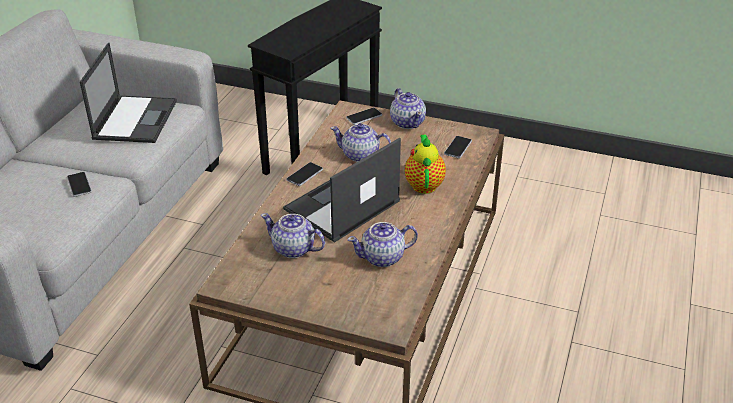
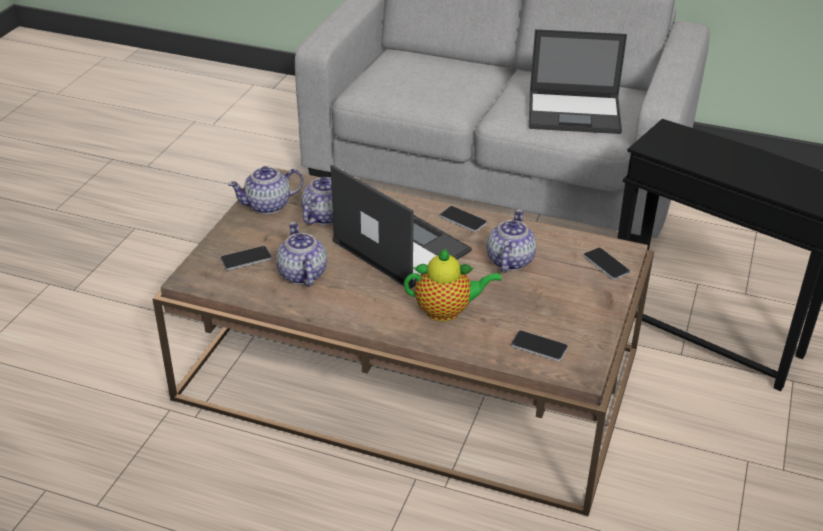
camera: 90 degrees right, 0 degrees up
phone [67,172,92,197] -> phone moved to [220,246,272,270]
teapot [390,88,426,129] -> teapot moved to [227,166,304,214]

